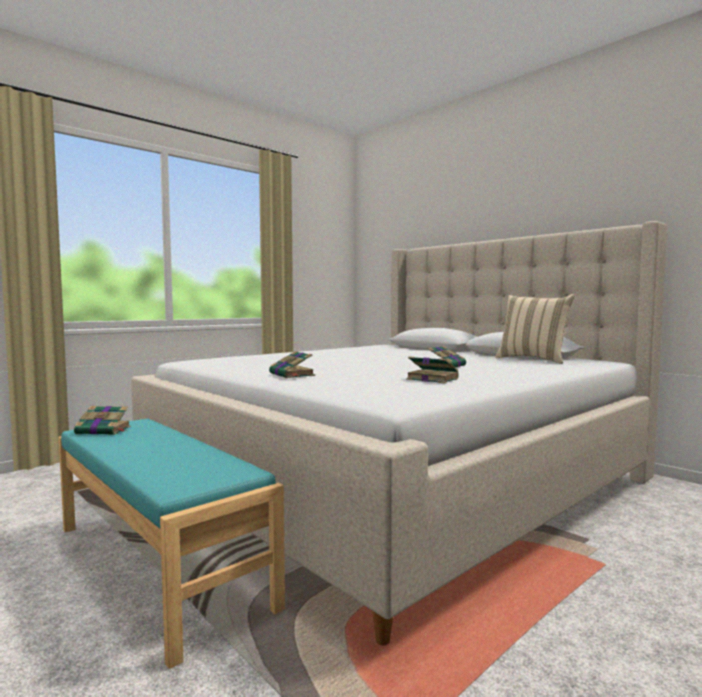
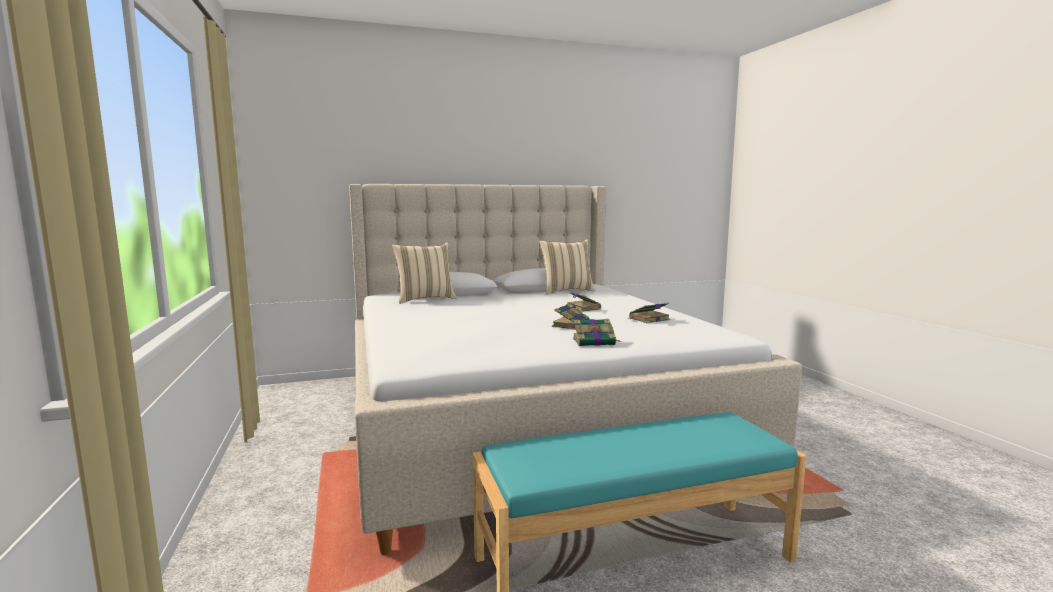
camera: 65 degrees left, 5 degrees up
book [74,406,131,435] -> book moved to [552,304,590,330]
none -> beige pillow [392,242,457,304]

